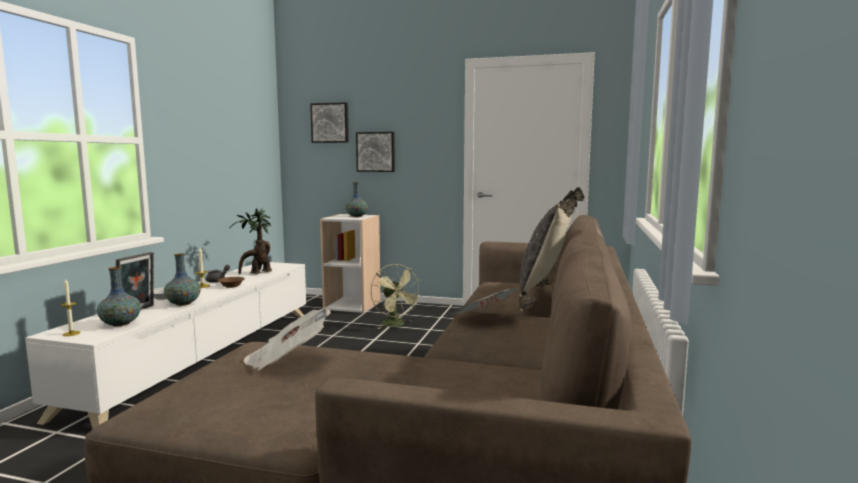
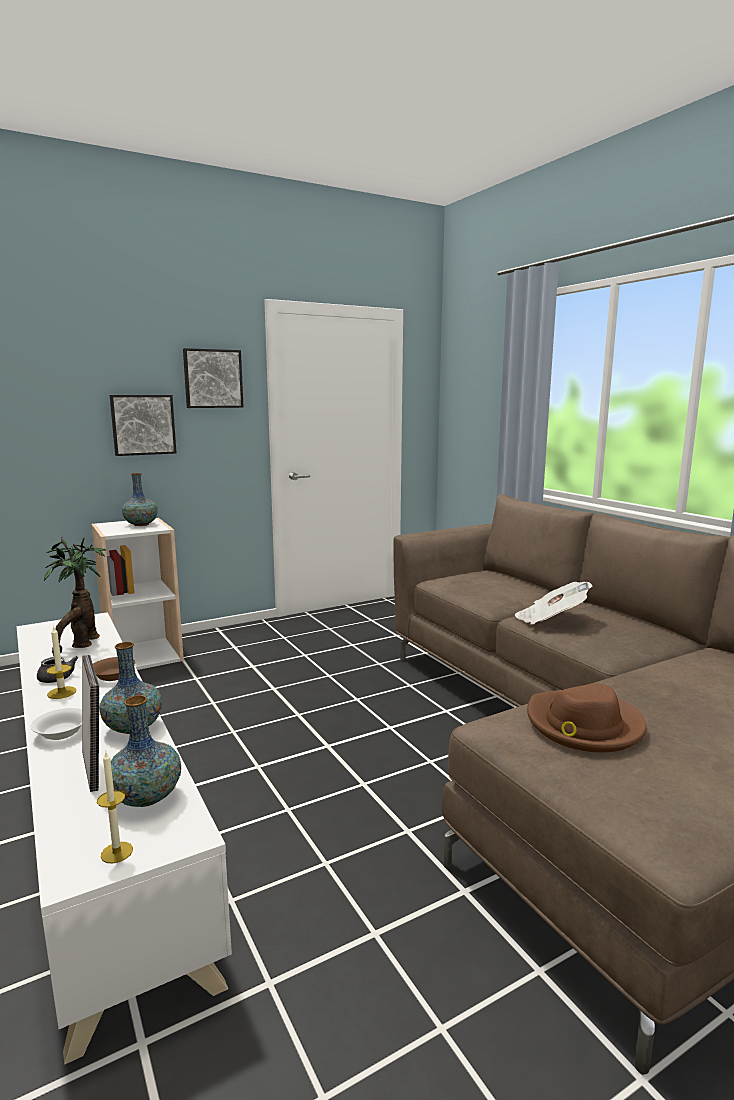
camera: 45 degrees left, 5 degrees up
newspaper [243,308,331,371] -> brown hat [527,683,646,753]
picture [310,102,349,143] -> picture moved to [183,348,243,408]
green fan [371,264,422,329] -> none
pillow [519,187,584,312] -> none

